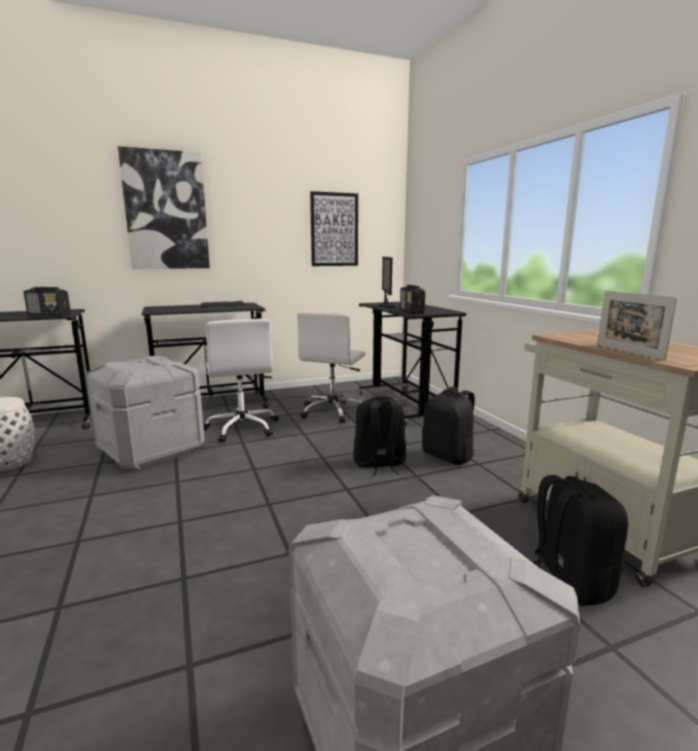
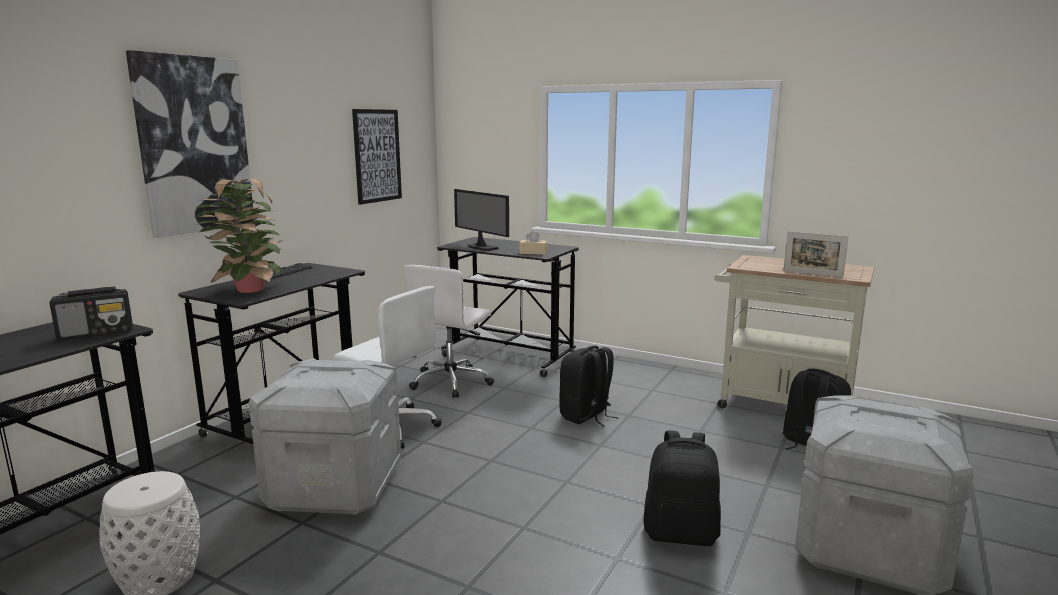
camera: 40 degrees left, 0 degrees up
white office chair [297,312,365,423] -> white office chair turned 45 degrees clockwise [404,265,494,398]
radio [400,285,425,314] -> beige tissue box [519,231,547,255]
black backpack [422,387,475,465] -> black backpack moved to [643,430,721,546]
none -> potted plant [196,179,283,293]

